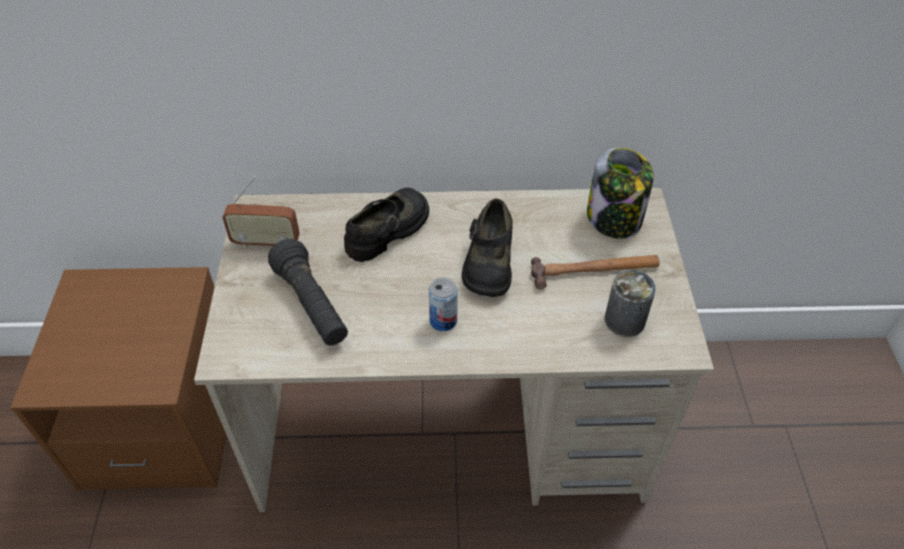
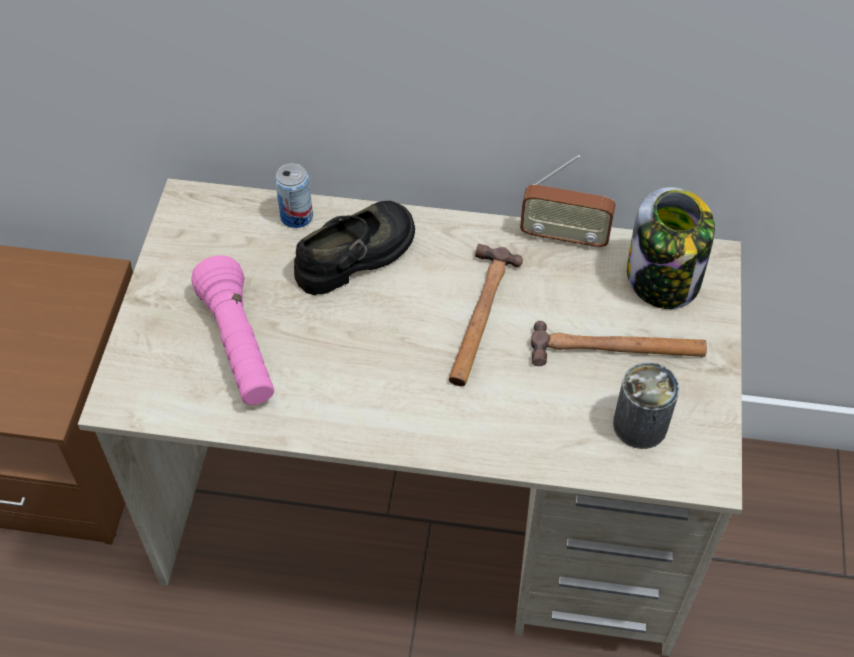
camera: 10 degrees right, 5 degrees up
radio [222,176,300,248] -> radio moved to [520,155,616,251]
black flashlight [268,239,348,346] -> pink flashlight [192,255,274,405]
can [429,277,458,331] -> can moved to [275,163,313,228]
black shoe [462,199,513,297] -> hammer [449,244,523,386]

